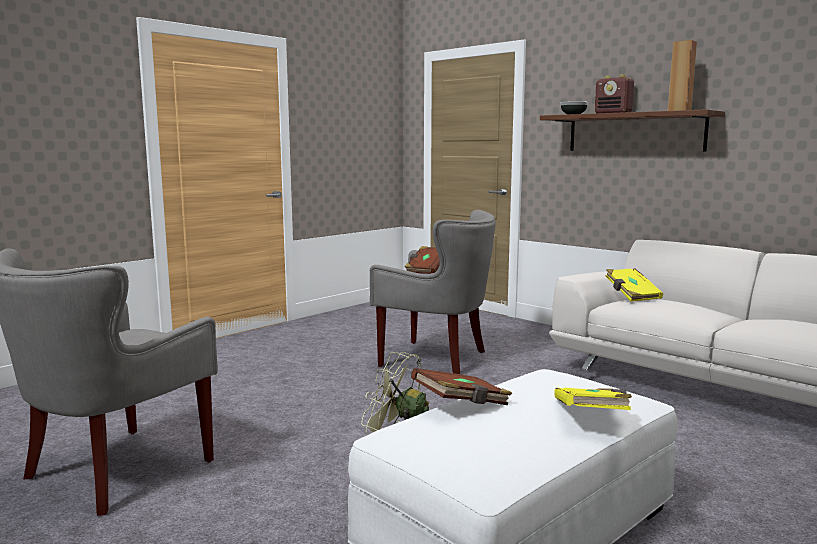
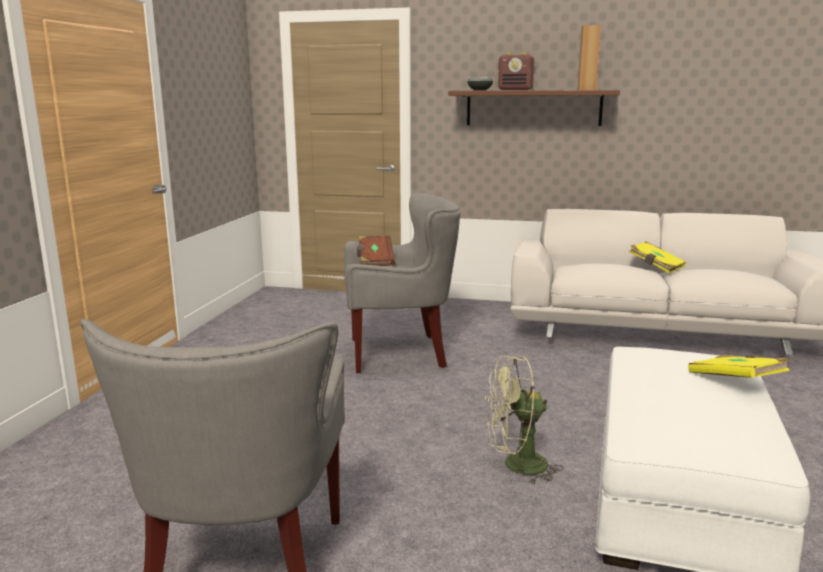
camera: 30 degrees left, 5 degrees up
brown book [411,368,512,405] -> none
yellow book [605,268,663,302] -> yellow book moved to [629,242,686,273]

